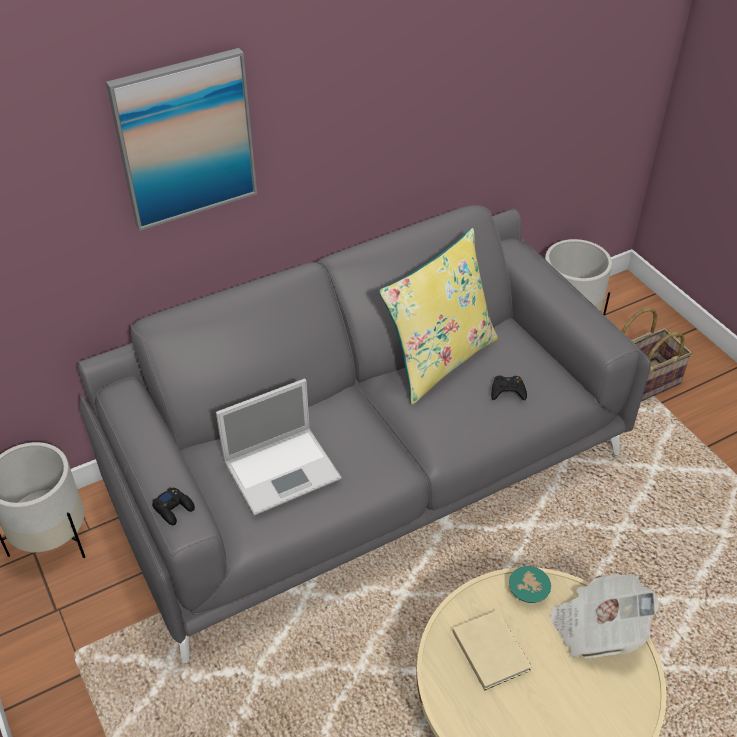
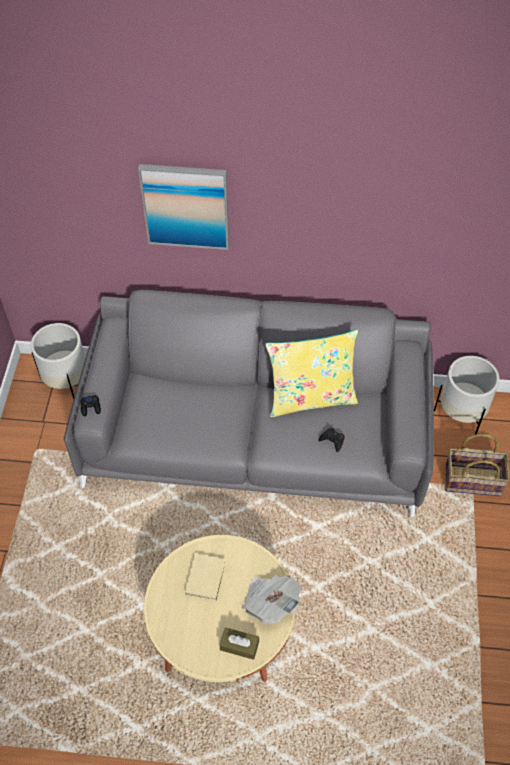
camera: 35 degrees right, 10 degrees up
laptop [216,379,342,516] -> none
turquoise bowl [509,566,551,603] -> none
none -> brown tissue box [220,627,259,660]

